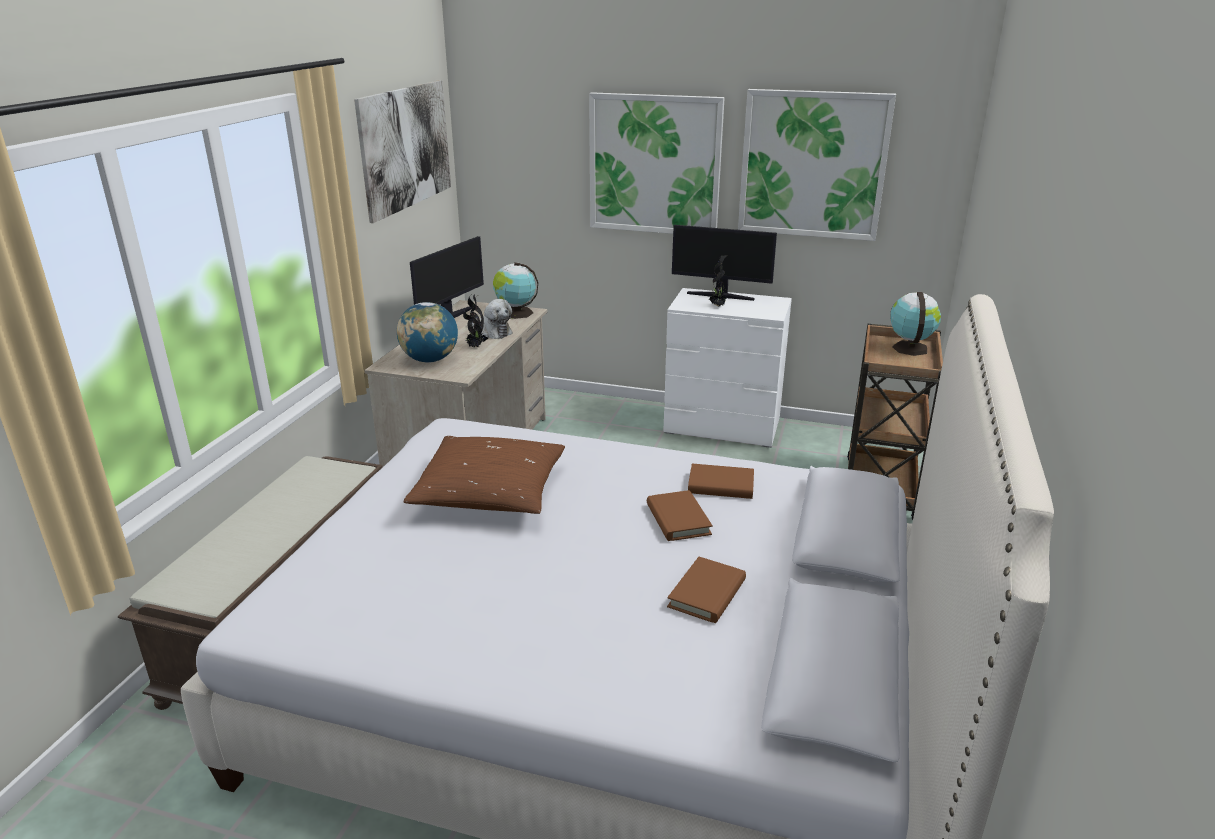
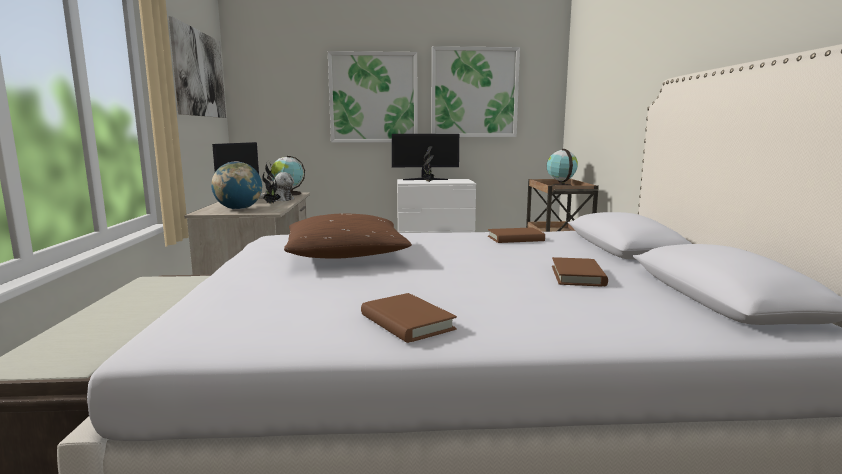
camera: 20 degrees left, 15 degrees down
brown book [647,490,713,541] -> brown book moved to [361,293,457,343]

